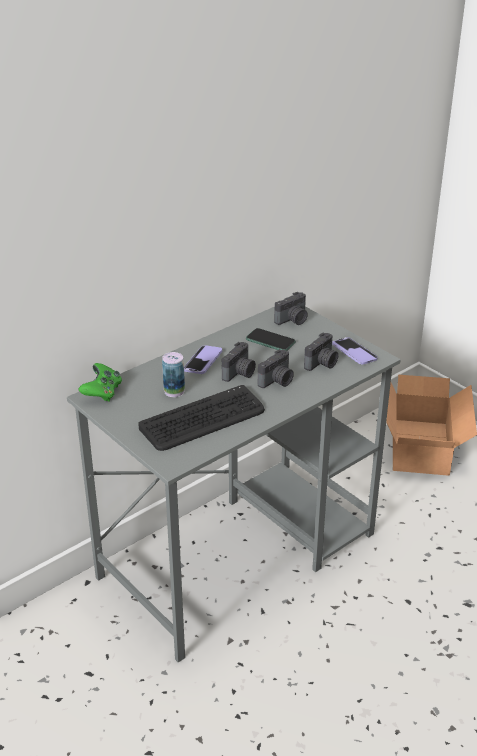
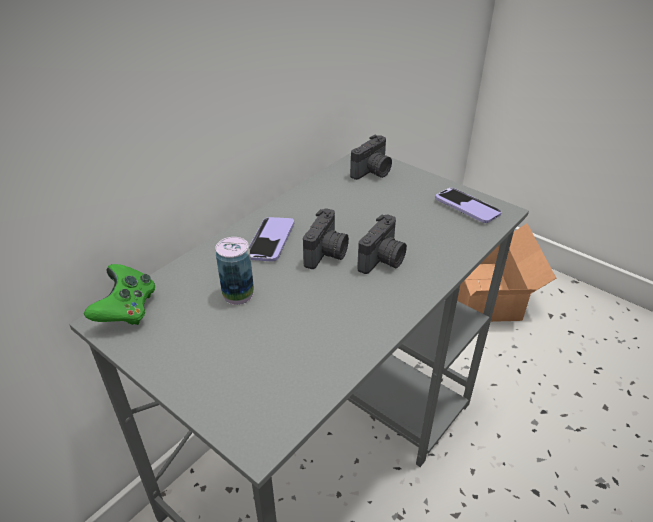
camera: 10 degrees left, 5 degrees up
keyboard [138,385,265,451] -> none
phone [246,328,296,351] -> none
camera [304,332,338,371] -> none

